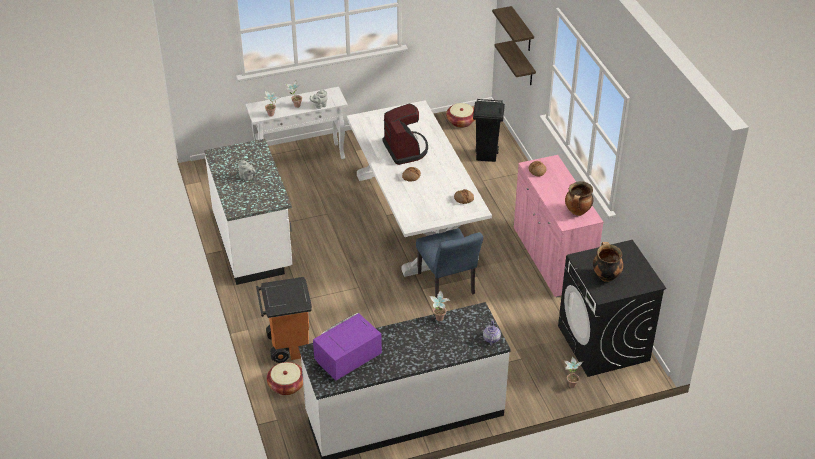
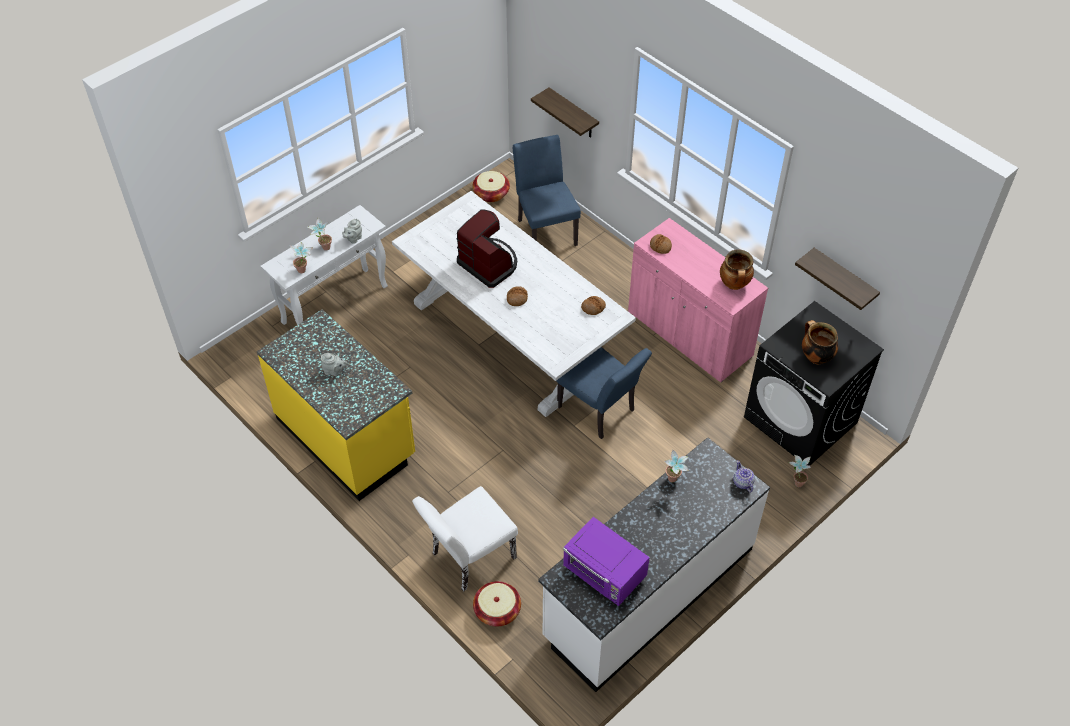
camera: 25 degrees left, 10 degrees up
white counter [204,139,293,285] -> yellow counter [257,309,415,501]
orange trash can [256,277,312,363] -> white chair [412,486,518,591]
purple microwave [313,313,382,381] -> purple microwave turned 75 degrees counterclockwise [563,517,650,606]
black trash can [473,99,505,162] -> blue chair [513,135,581,246]
shelf [492,6,534,51] -> shelf moved to [795,248,880,310]

